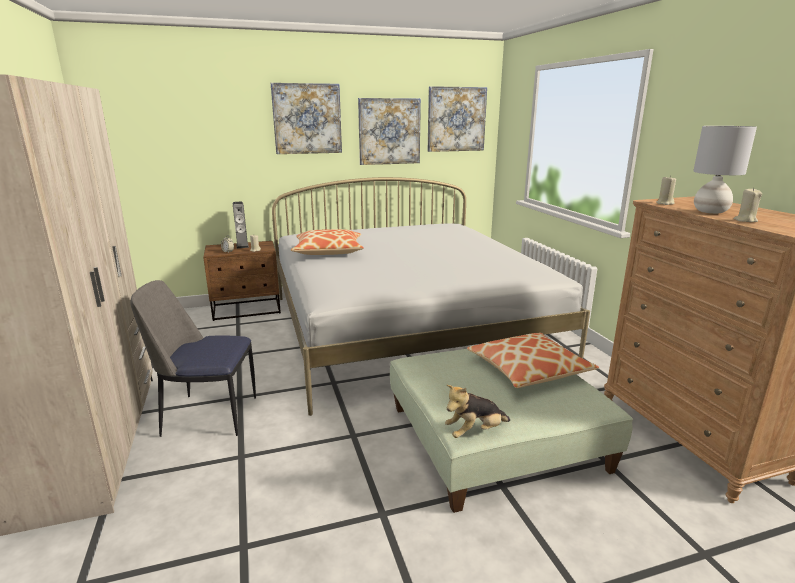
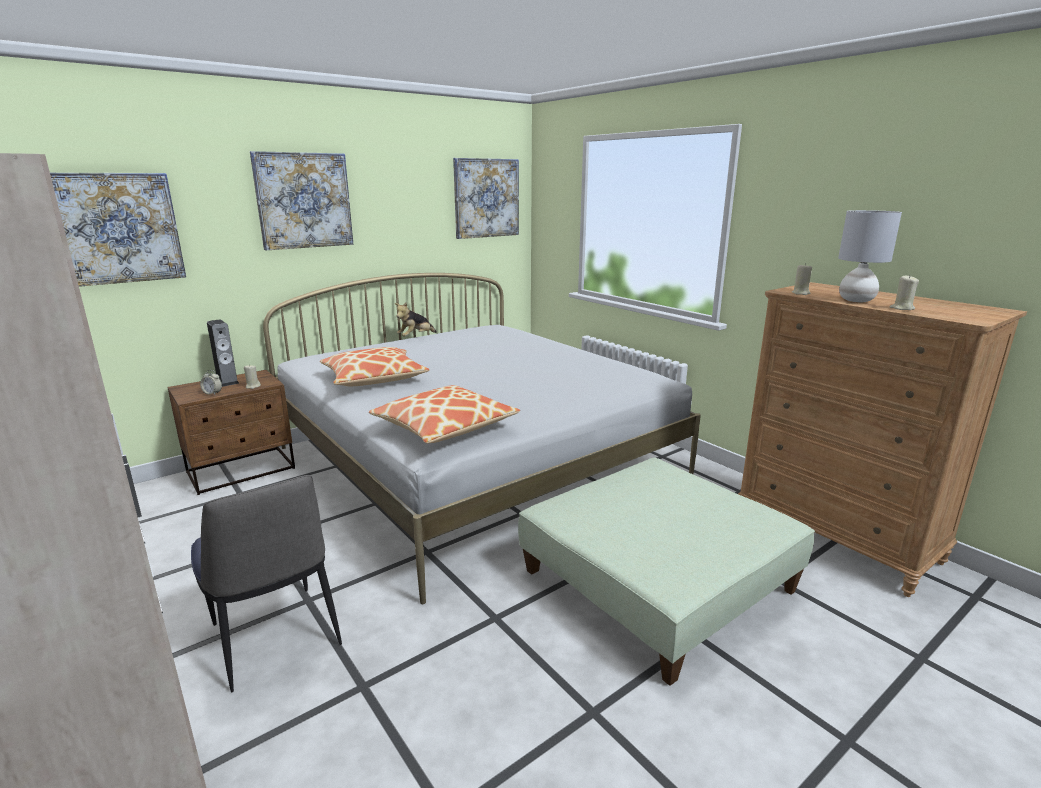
camera: 20 degrees left, 0 degrees up
chair [130,280,256,437] -> chair turned 105 degrees counterclockwise [191,475,342,692]
picture [358,98,421,165] -> picture moved to [50,173,186,287]
plush toy [445,385,510,438] -> plush toy moved to [395,302,437,336]
pillow [467,333,599,388] -> pillow moved to [369,385,520,444]

